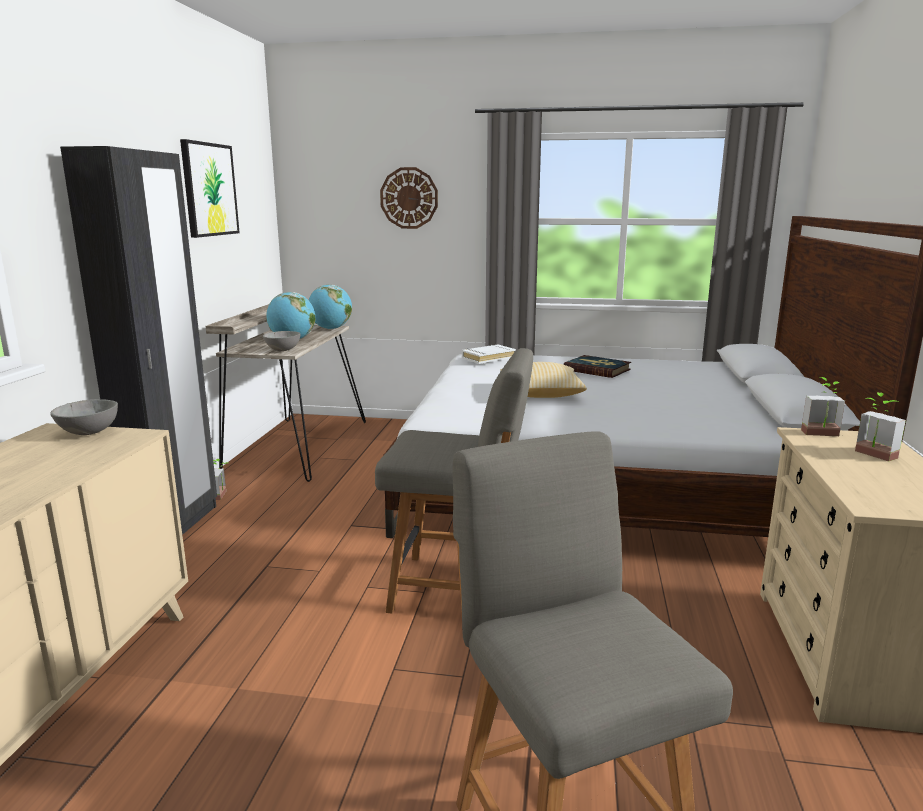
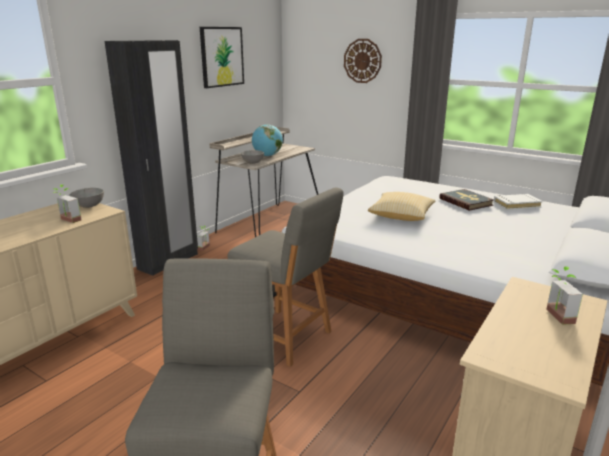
camera: 25 degrees right, 5 degrees up
globe [309,285,352,329] -> none
white book [462,345,516,364] -> white book moved to [493,194,543,210]
potted plant [801,377,845,436] -> potted plant moved to [54,184,81,223]

